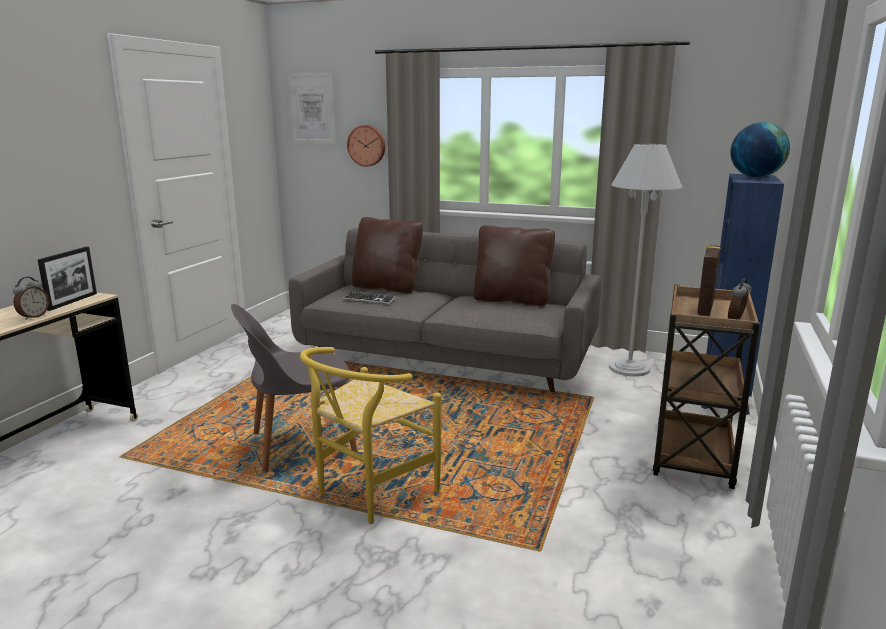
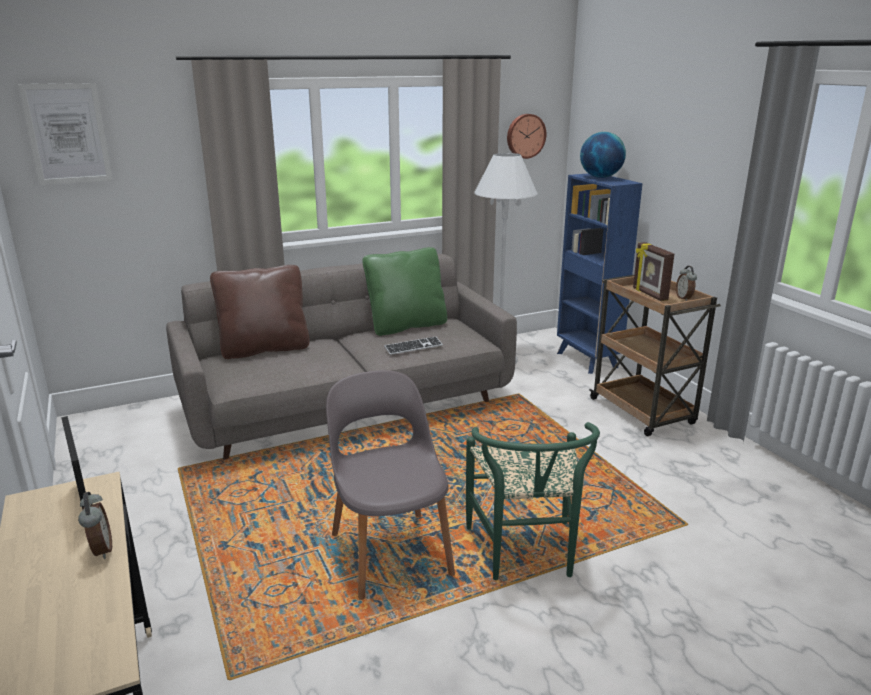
camera: 45 degrees left, 5 degrees up
grey chair [231,304,358,473] -> grey chair turned 135 degrees clockwise [326,370,455,600]
yellow chair [300,347,441,524] -> green chair [466,422,600,580]
keyboard [343,292,396,304] -> keyboard moved to [384,336,443,355]
wall clock [347,125,385,167] -> wall clock moved to [507,114,546,159]
brown pillow [473,225,555,306] -> green pillow [362,247,447,336]

